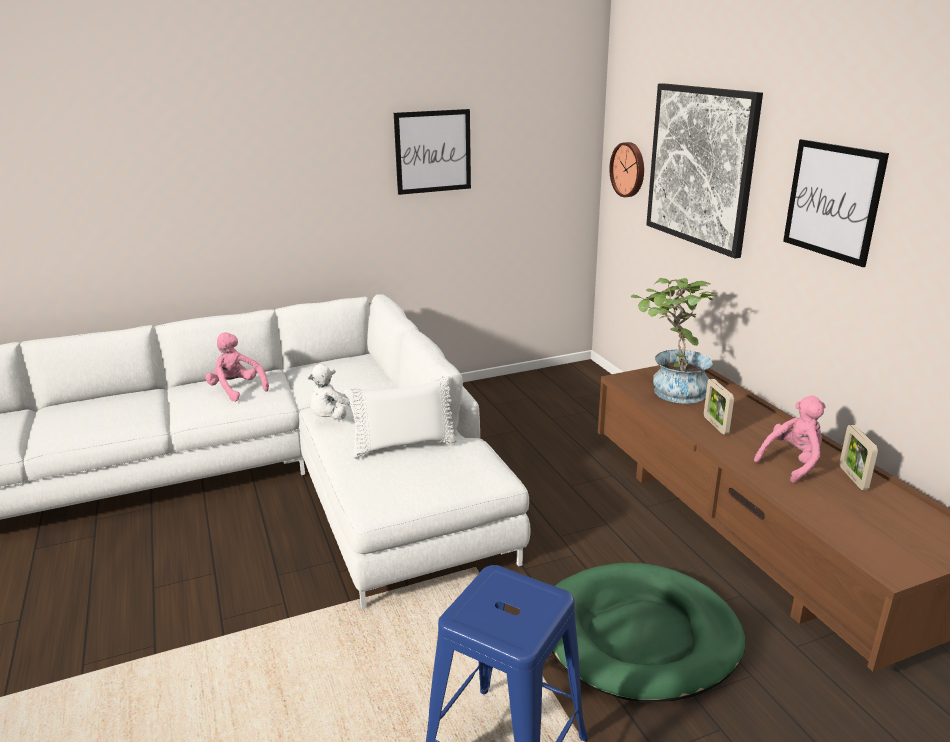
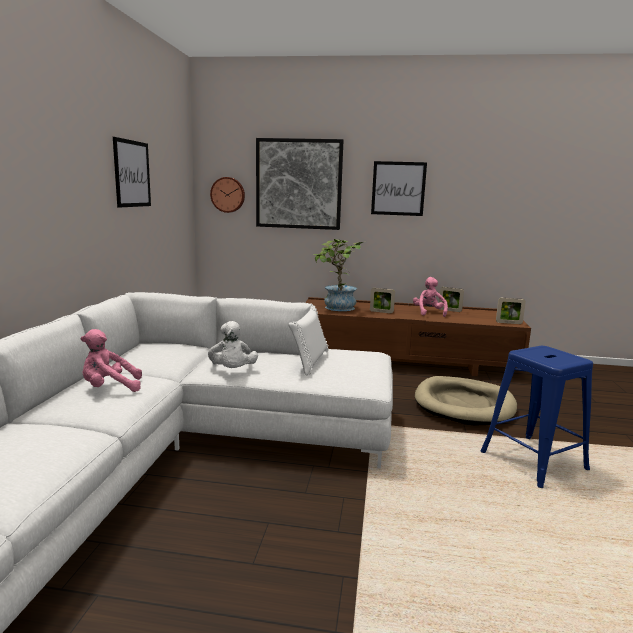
camera: 60 degrees left, 10 degrees down
green dog bed [552,563,745,702] -> beige dog bed [415,376,517,426]
none -> picture frame [496,298,526,324]

